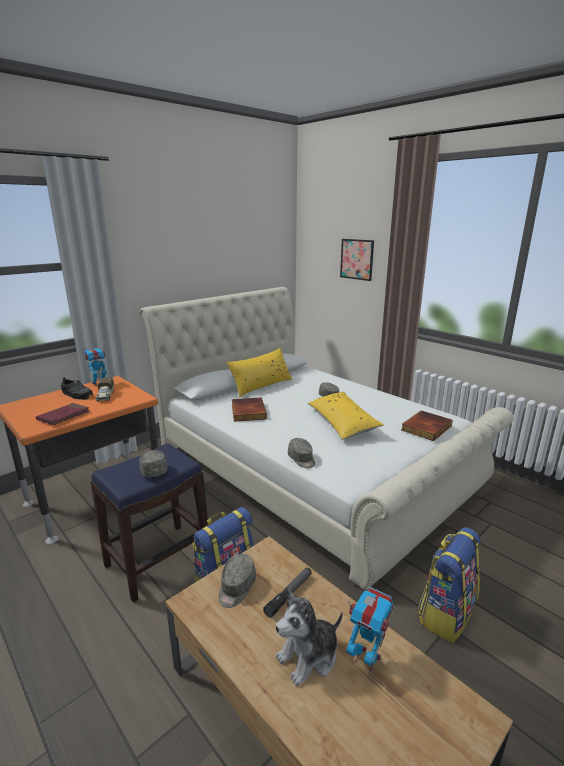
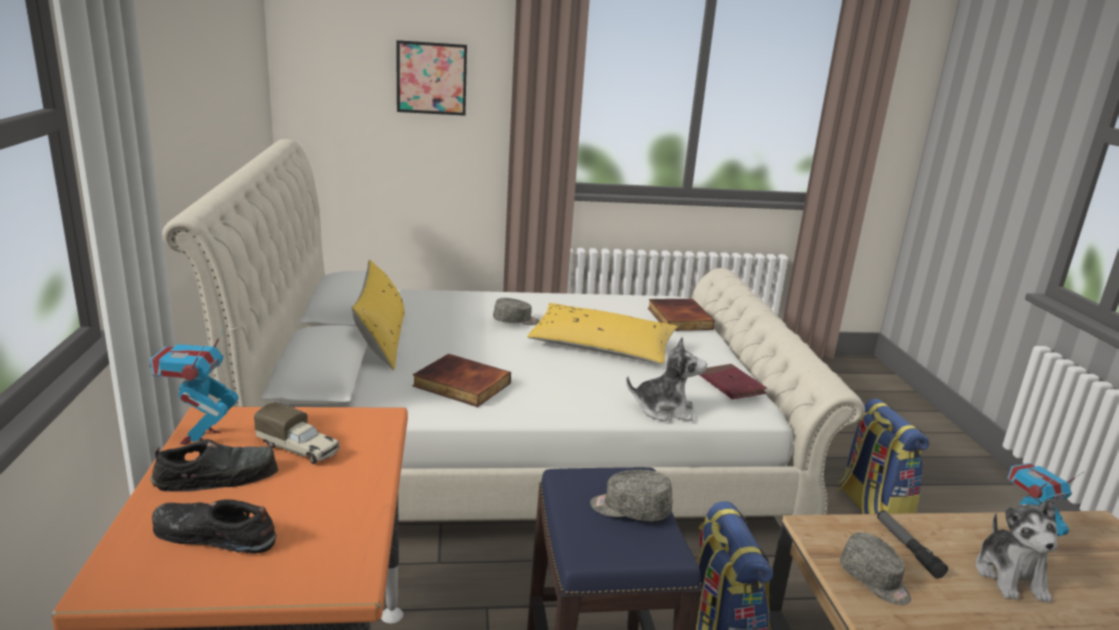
camera: 55 degrees left, 0 degrees up
red book [36,403,90,425] -> red book moved to [700,364,767,400]
grey cap [288,438,315,468] -> plush toy [626,337,707,422]
none -> black shoe [152,499,276,554]

